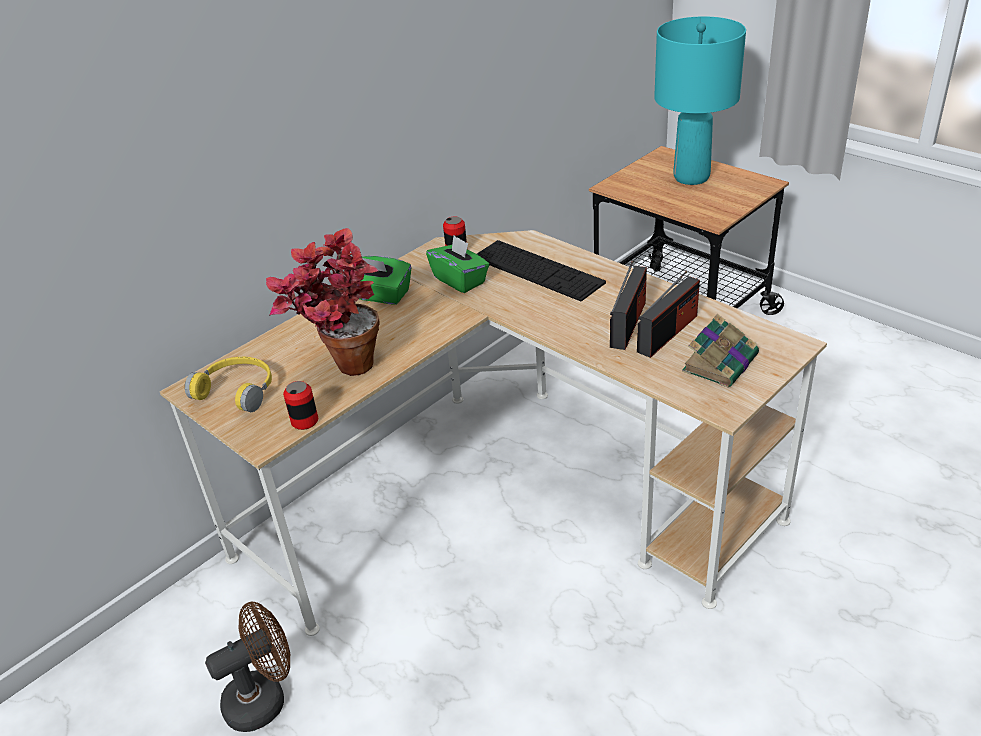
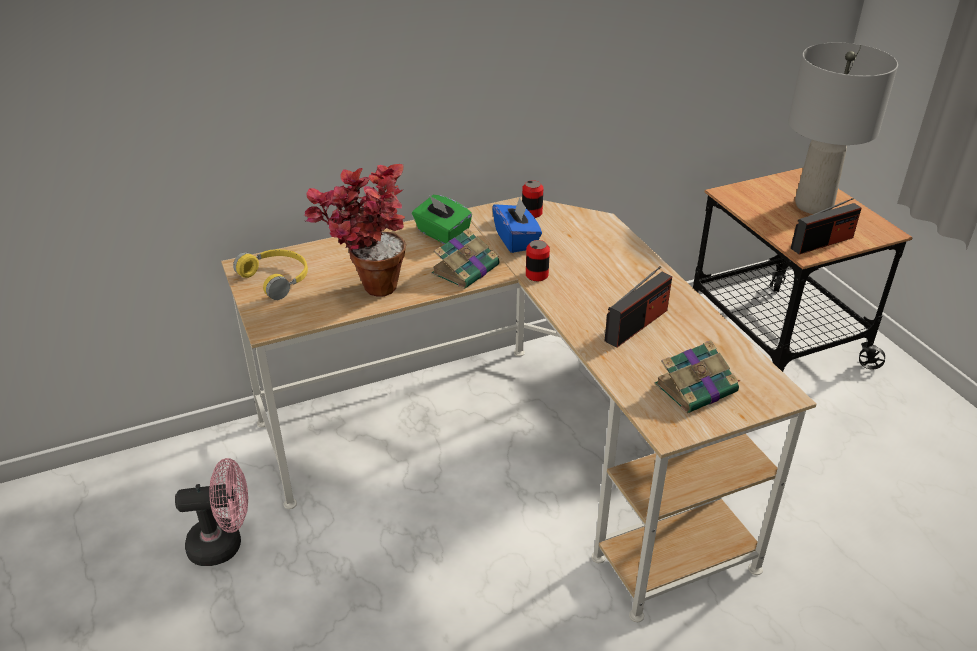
camera: 20 degrees right, 0 degrees up
brown fan [205,602,290,732] -> pink fan [175,458,248,566]
can [283,381,318,430] -> can moved to [526,240,550,281]
green tissue box [426,235,489,293] -> blue tissue box [492,198,542,253]
keyboard [477,240,606,301] -> none
radio [637,271,700,358] -> radio moved to [791,198,862,255]
turquoise table lamp [654,16,746,185] -> grey table lamp [788,42,898,214]
none -> book [431,228,499,289]

